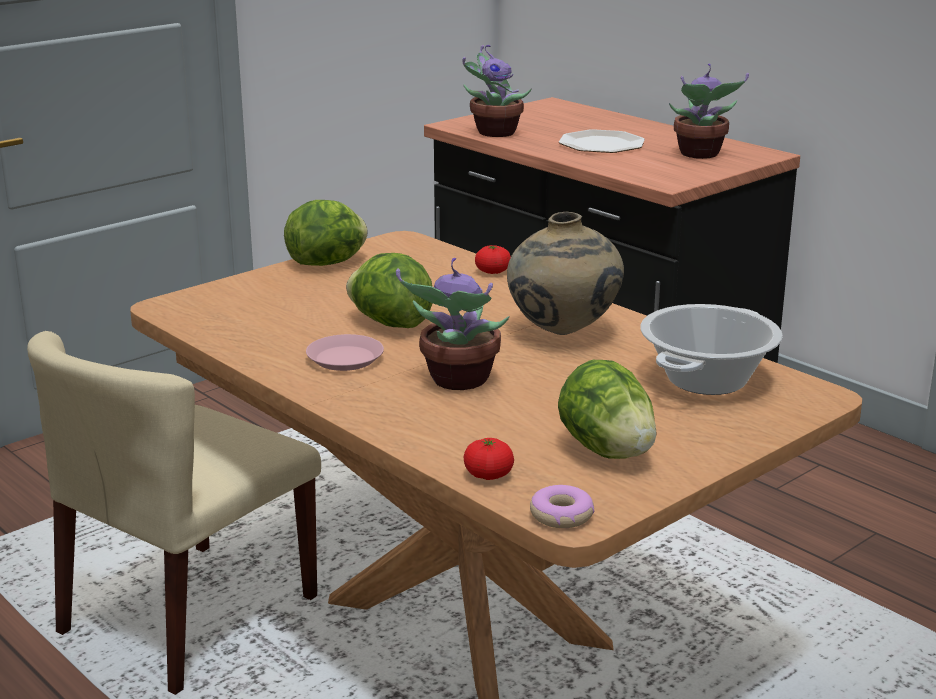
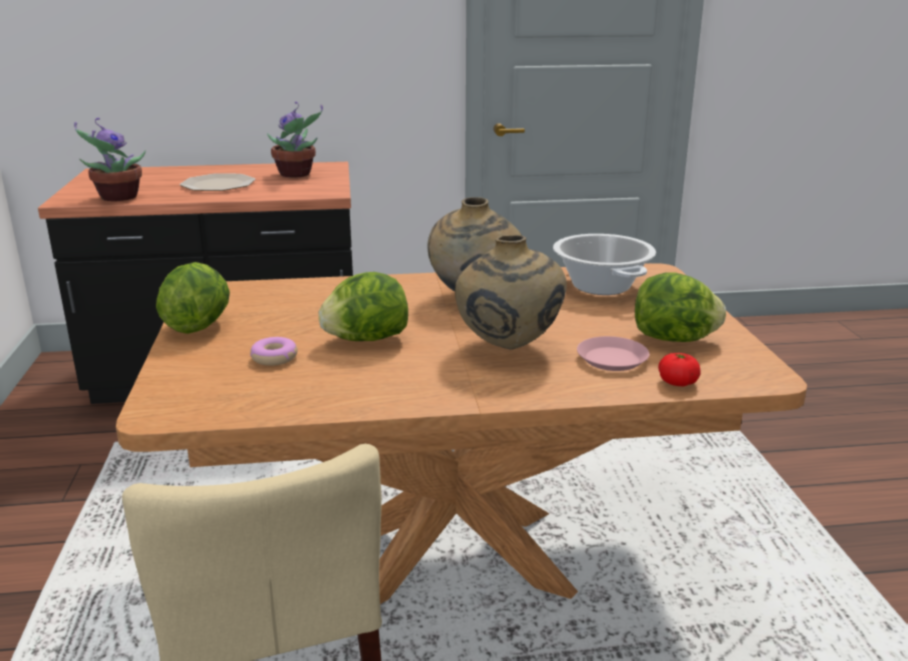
camera: 55 degrees left, 0 degrees up
pink plate [306,334,384,371] -> pink plate moved to [577,336,649,371]
potted plant [396,258,509,390] -> beige vase [455,235,567,350]
tomato [475,245,511,274] -> none
donut [530,485,594,528] -> donut moved to [250,337,298,366]

